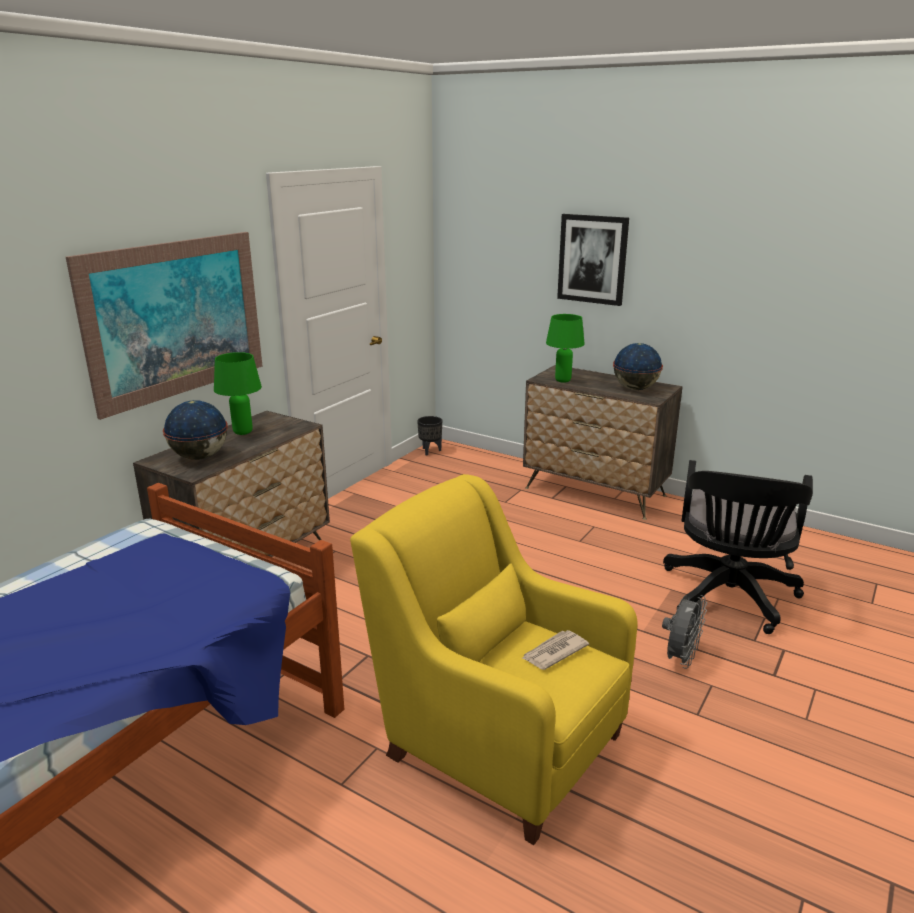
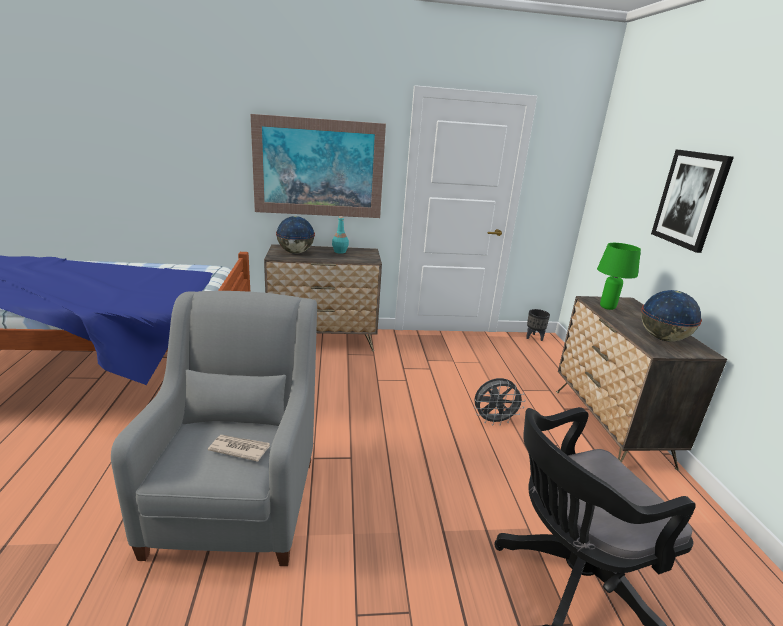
camera: 50 degrees right, 0 degrees up
green table lamp [214,352,262,435] -> turquoise bottle [332,216,349,254]
yellow armchair [350,474,637,845] -> grey armchair [111,291,317,566]
grey fan [662,595,707,669] -> grey fan moved to [474,378,525,426]

